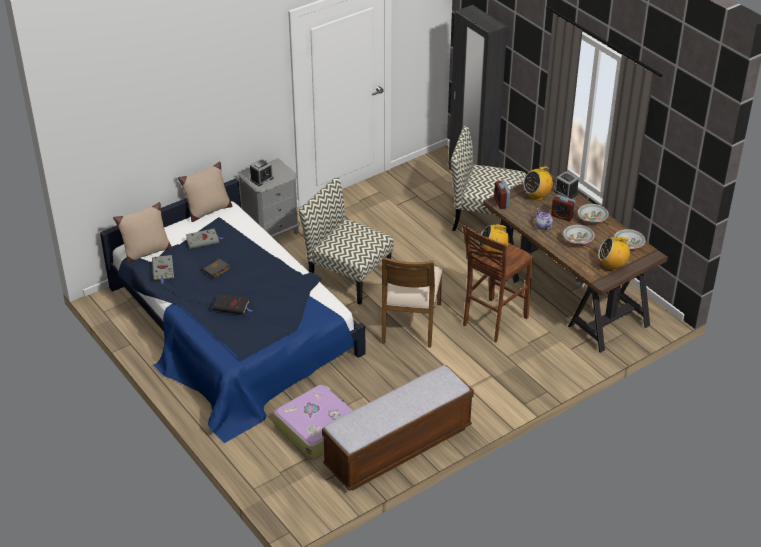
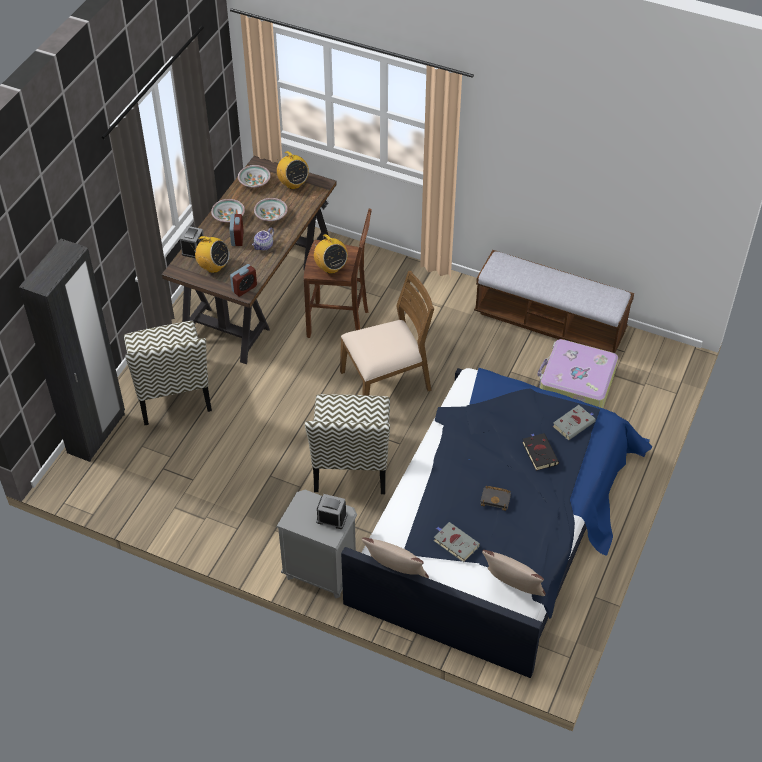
camera: 120 degrees left, 10 degrees up
grey book [152,255,174,284] -> grey book moved to [552,405,596,440]

